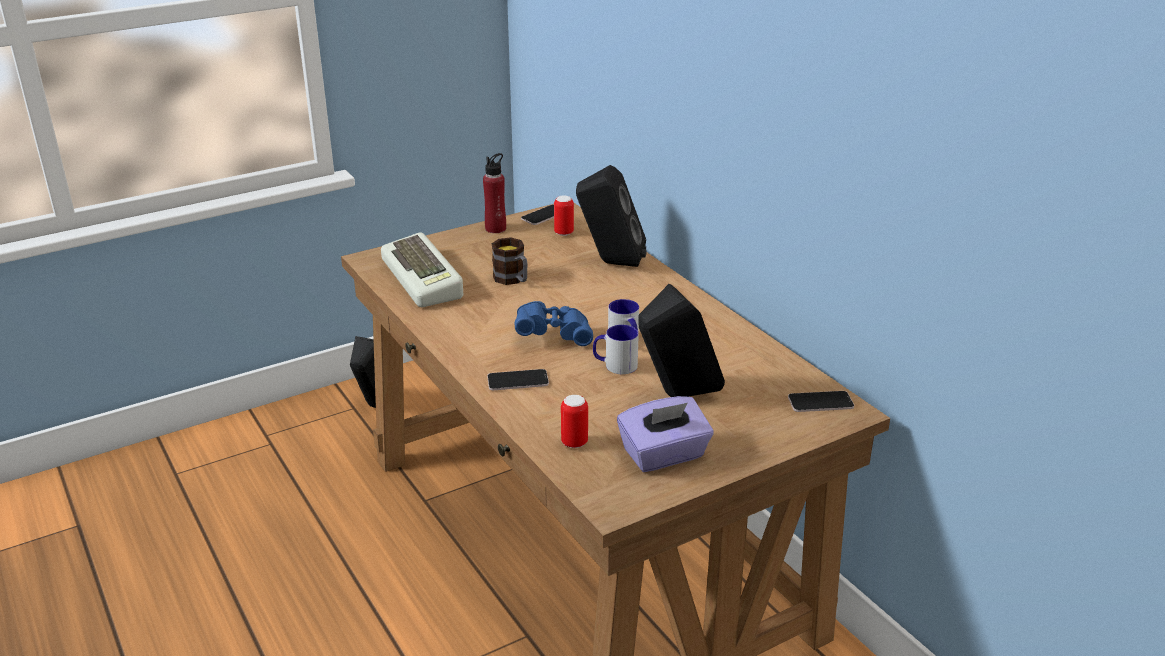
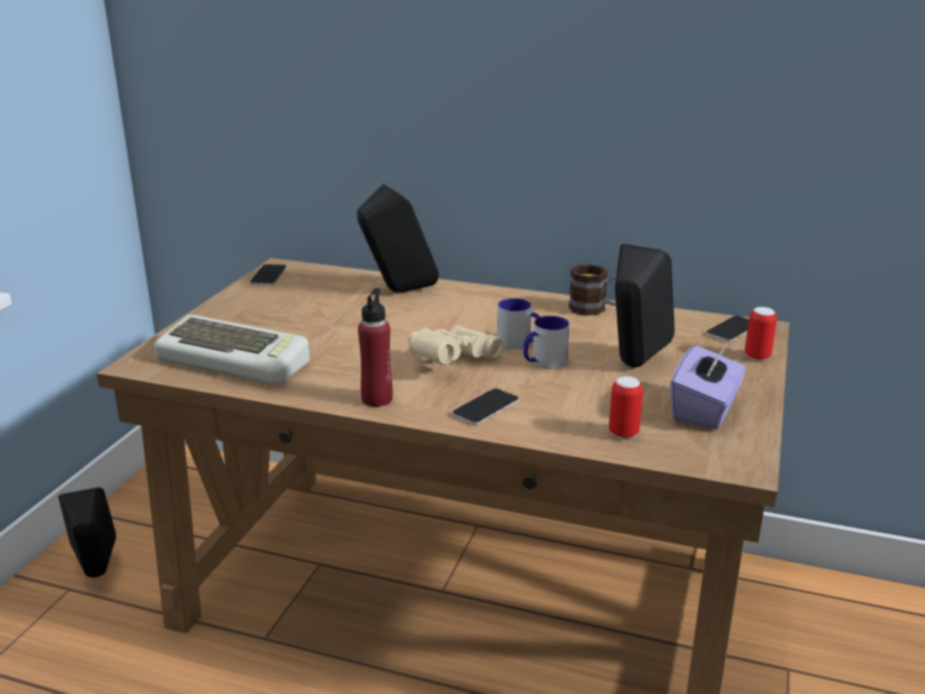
camera: 40 degrees left, 5 degrees down
red bottle [483,153,506,233] -> red bottle moved to [358,288,393,407]
mug [492,237,528,285] -> mug moved to [569,264,616,316]
blue binoculars [515,301,593,346] -> beige binoculars [408,325,503,365]
can [554,196,574,236] -> can moved to [745,307,777,361]

